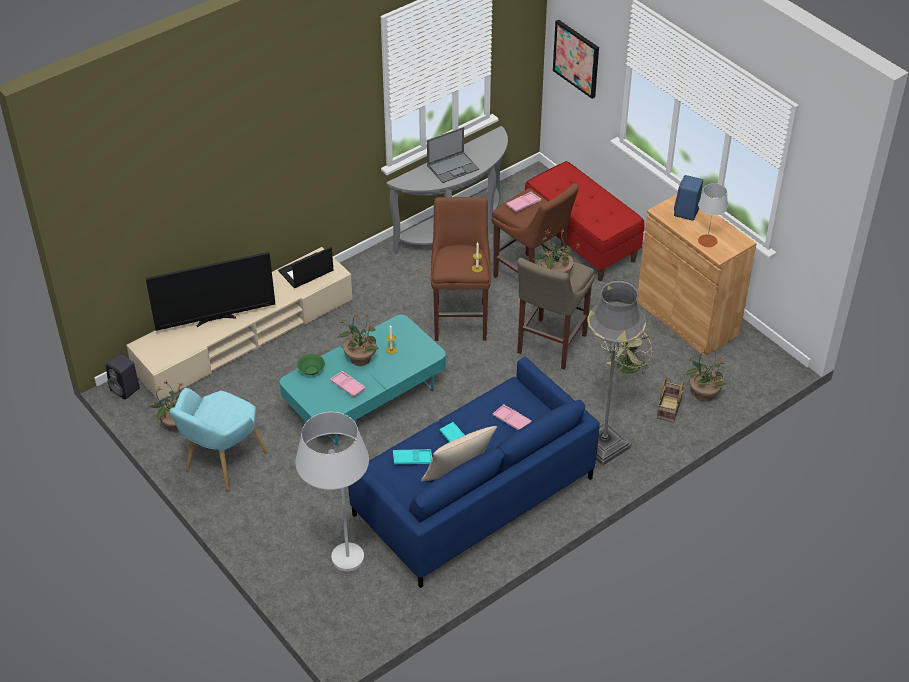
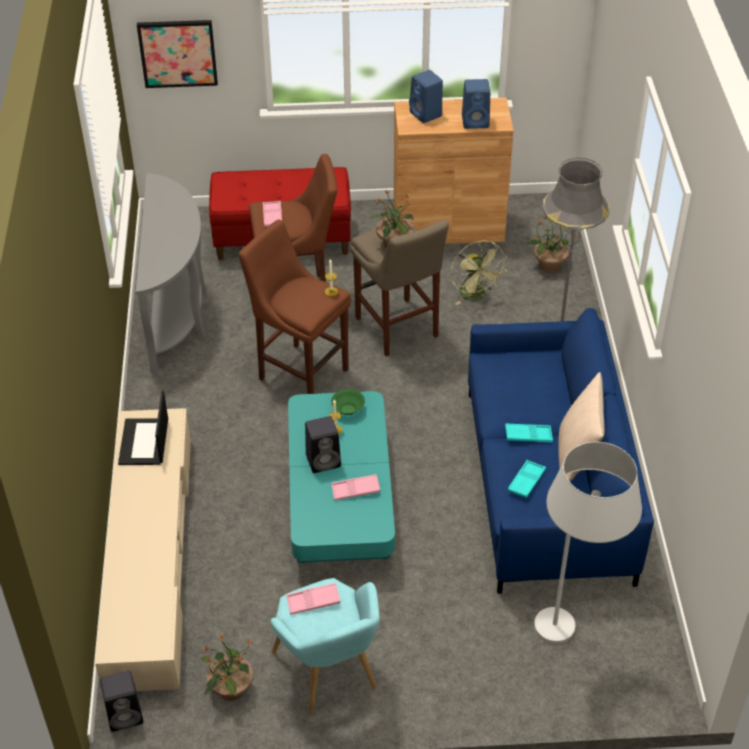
camera: 55 degrees left, 0 degrees up
television [146,252,275,331] -> none
green bowl [297,354,325,375] -> green bowl moved to [331,389,365,415]
potted plant [337,313,379,366] -> black speaker [305,416,341,473]
laptop [427,127,479,183] -> none
pink tray [493,404,532,430] -> pink tray moved to [286,583,340,615]
basket [657,378,684,422] -> none
grey table lamp [698,183,728,247] -> blue speaker [462,79,490,129]

